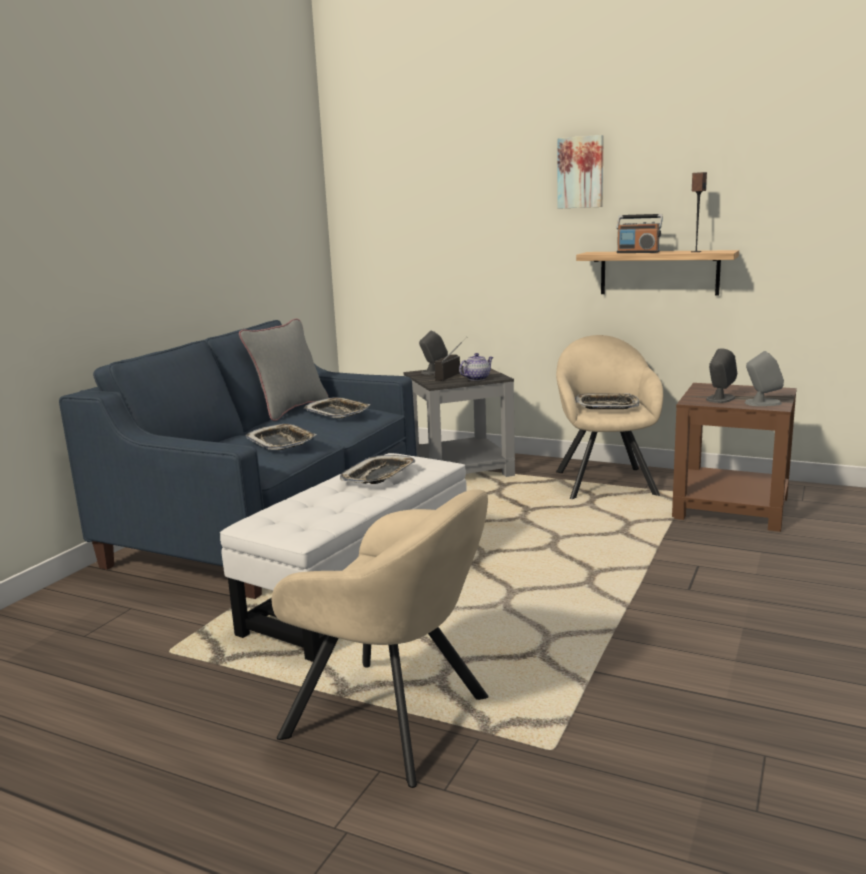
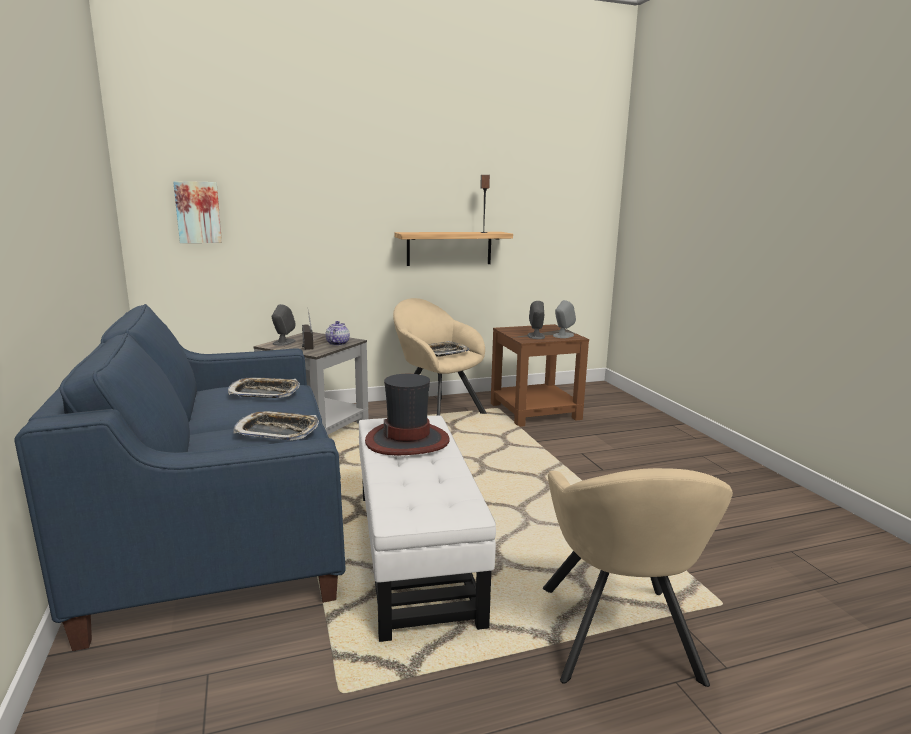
camera: 45 degrees left, 0 degrees up
grey pillow [239,319,329,421] -> none
beige armchair [272,489,489,788] -> beige armchair turned 105 degrees clockwise [543,468,733,687]
tray [340,455,415,484] -> hat [365,374,449,455]
picture [558,135,604,209] -> picture moved to [173,181,222,243]
radio [617,214,663,253] -> none

